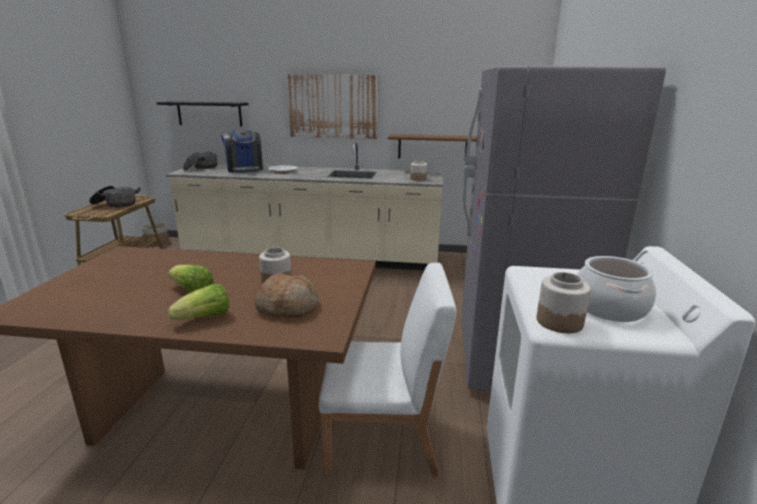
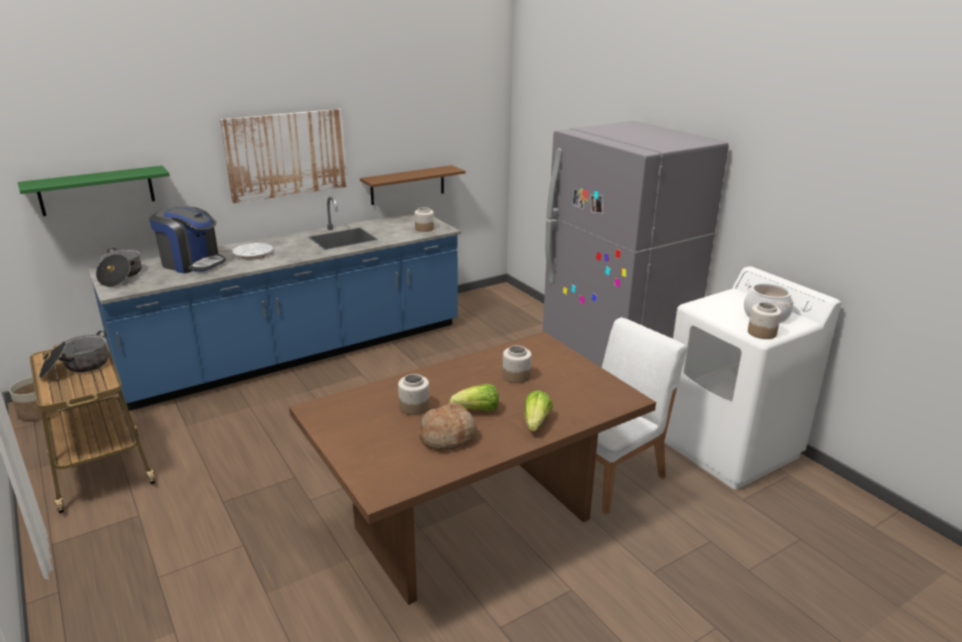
camera: 40 degrees left, 5 degrees up
black shelf [156,101,249,127] -> green shelf [18,166,170,216]
beige counter [166,142,443,270] -> blue counter [88,197,461,411]
bread [255,273,318,318] -> bread moved to [419,403,477,451]
none -> jar [398,374,430,415]

